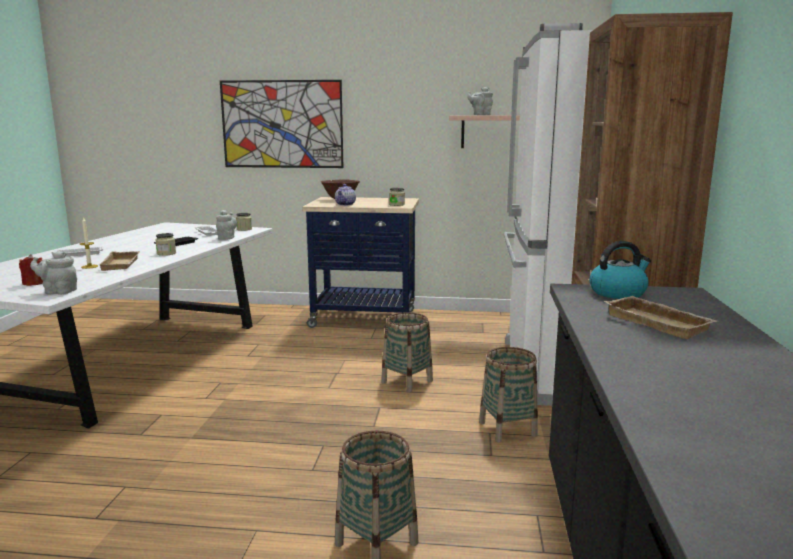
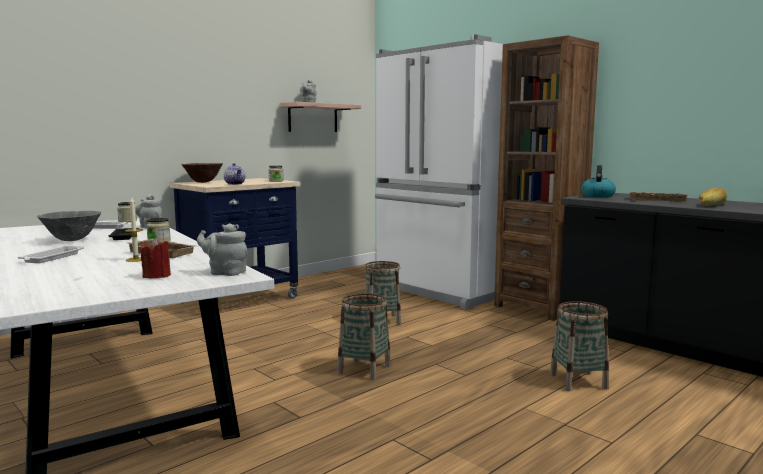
camera: 50 degrees left, 5 degrees down
grey teapot [30,251,77,295] -> grey teapot turned 60 degrees clockwise [197,223,248,276]
picture [220,80,344,168] -> none
basket [479,347,538,443] -> basket moved to [337,294,391,380]
none -> grey bowl [37,211,101,241]
none -> bread [699,188,727,206]

